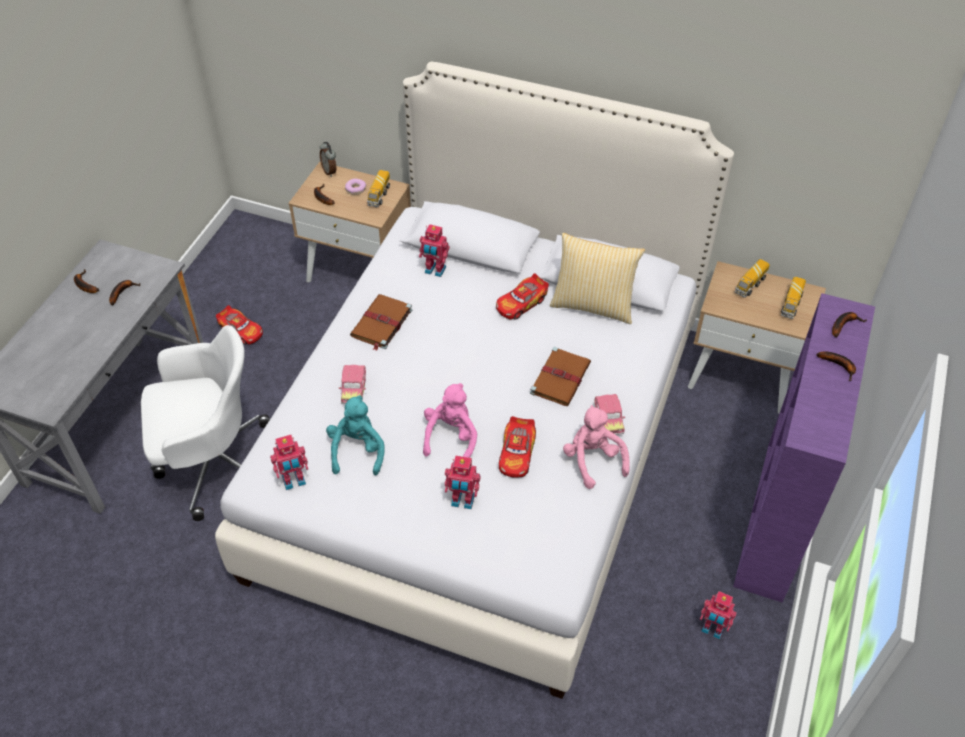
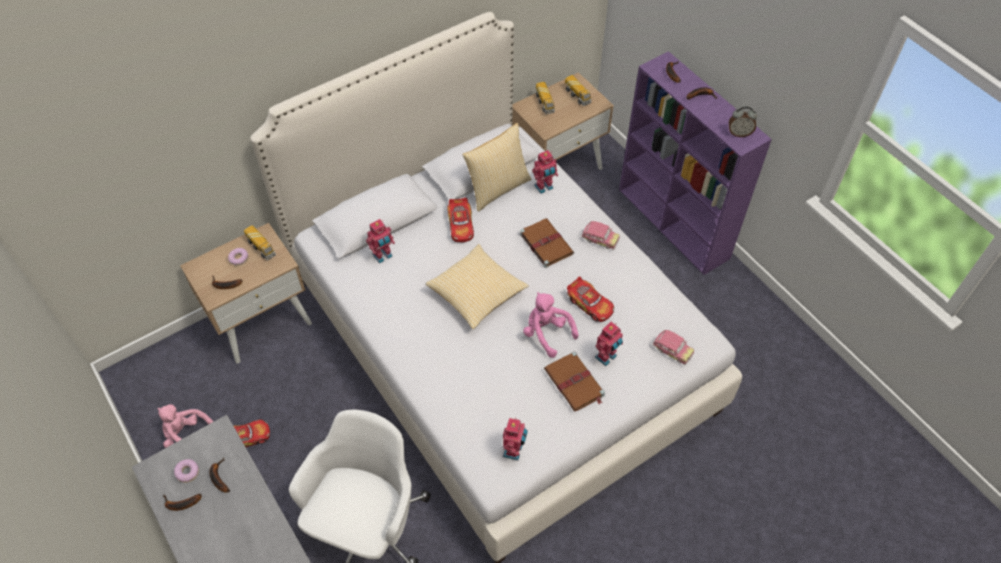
camera: 55 degrees left, 5 degrees up
alarm clock [320,142,336,177] -> alarm clock moved to [729,107,757,137]
turquoise plush toy [326,395,384,475] -> none
toy car [339,365,366,404] -> toy car moved to [652,330,694,365]
brown book [350,294,412,351] -> brown book moved to [544,351,605,412]
pink plush toy [563,405,629,489] -> pink plush toy moved to [157,404,214,448]
toy robot [700,591,737,639] -> toy robot moved to [532,150,558,194]
none -> donut [174,459,199,483]
none -> pillow [426,244,529,329]

